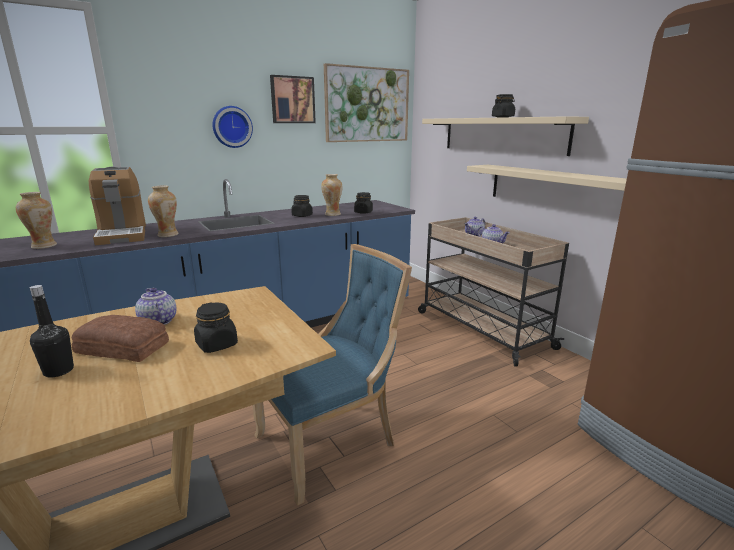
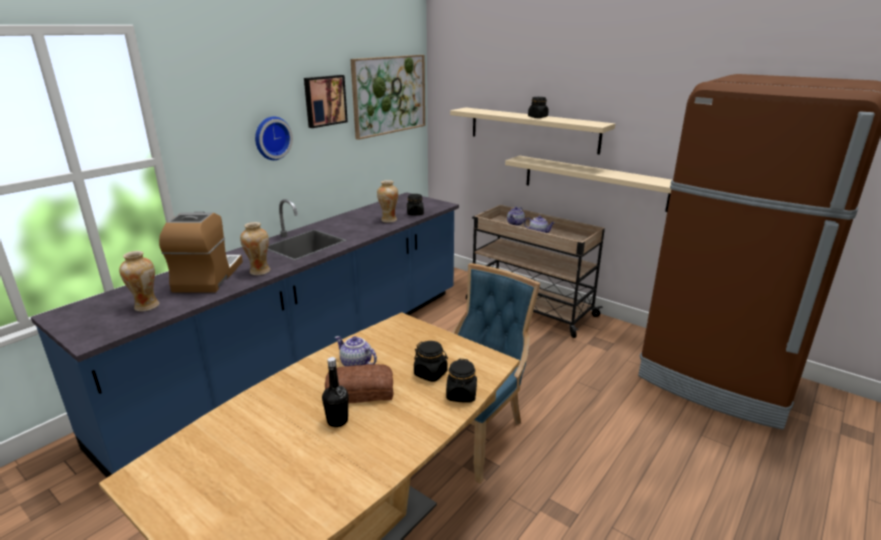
camera: 20 degrees left, 5 degrees up
coffee machine [89,167,146,245] -> coffee machine turned 135 degrees counterclockwise [159,212,243,293]
black jar [291,195,313,217] -> black jar moved to [446,359,477,403]

